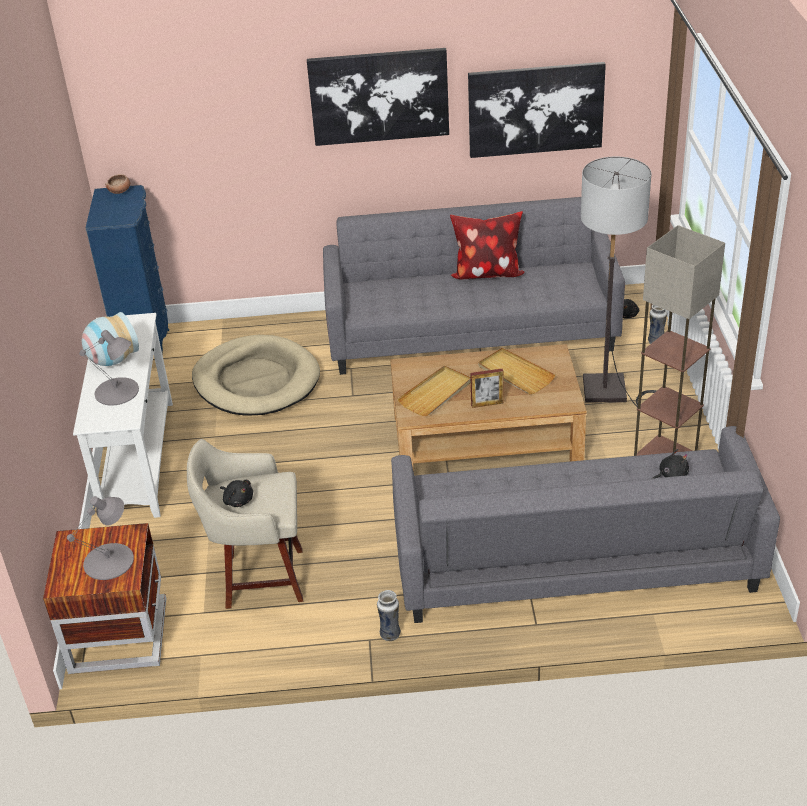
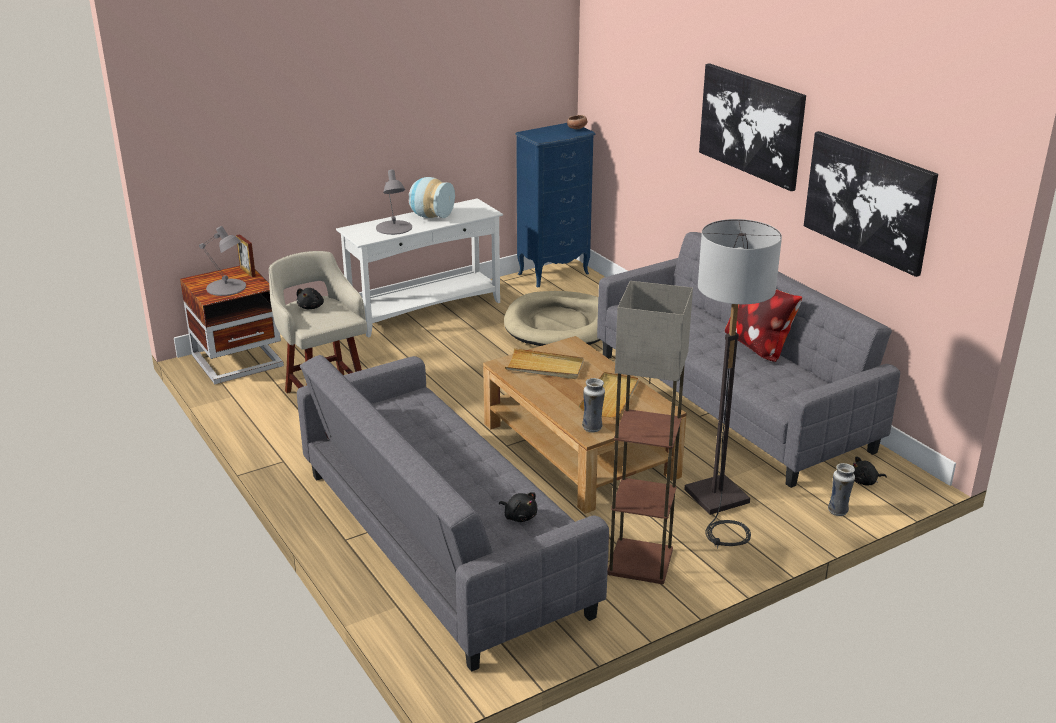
camera: 60 degrees right, 10 degrees down
vase [377,590,401,641] -> vase moved to [582,378,605,432]
picture frame [470,369,504,408] -> picture frame moved to [236,234,256,277]

